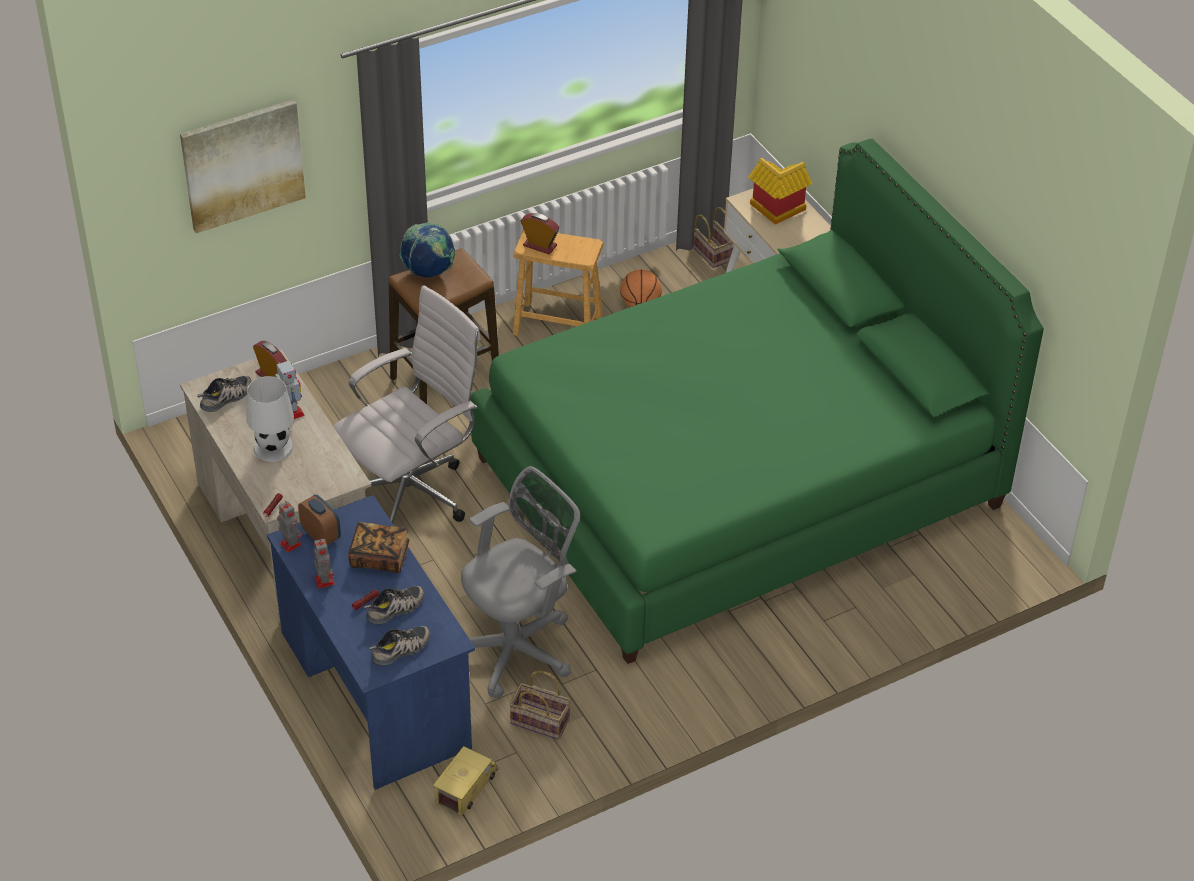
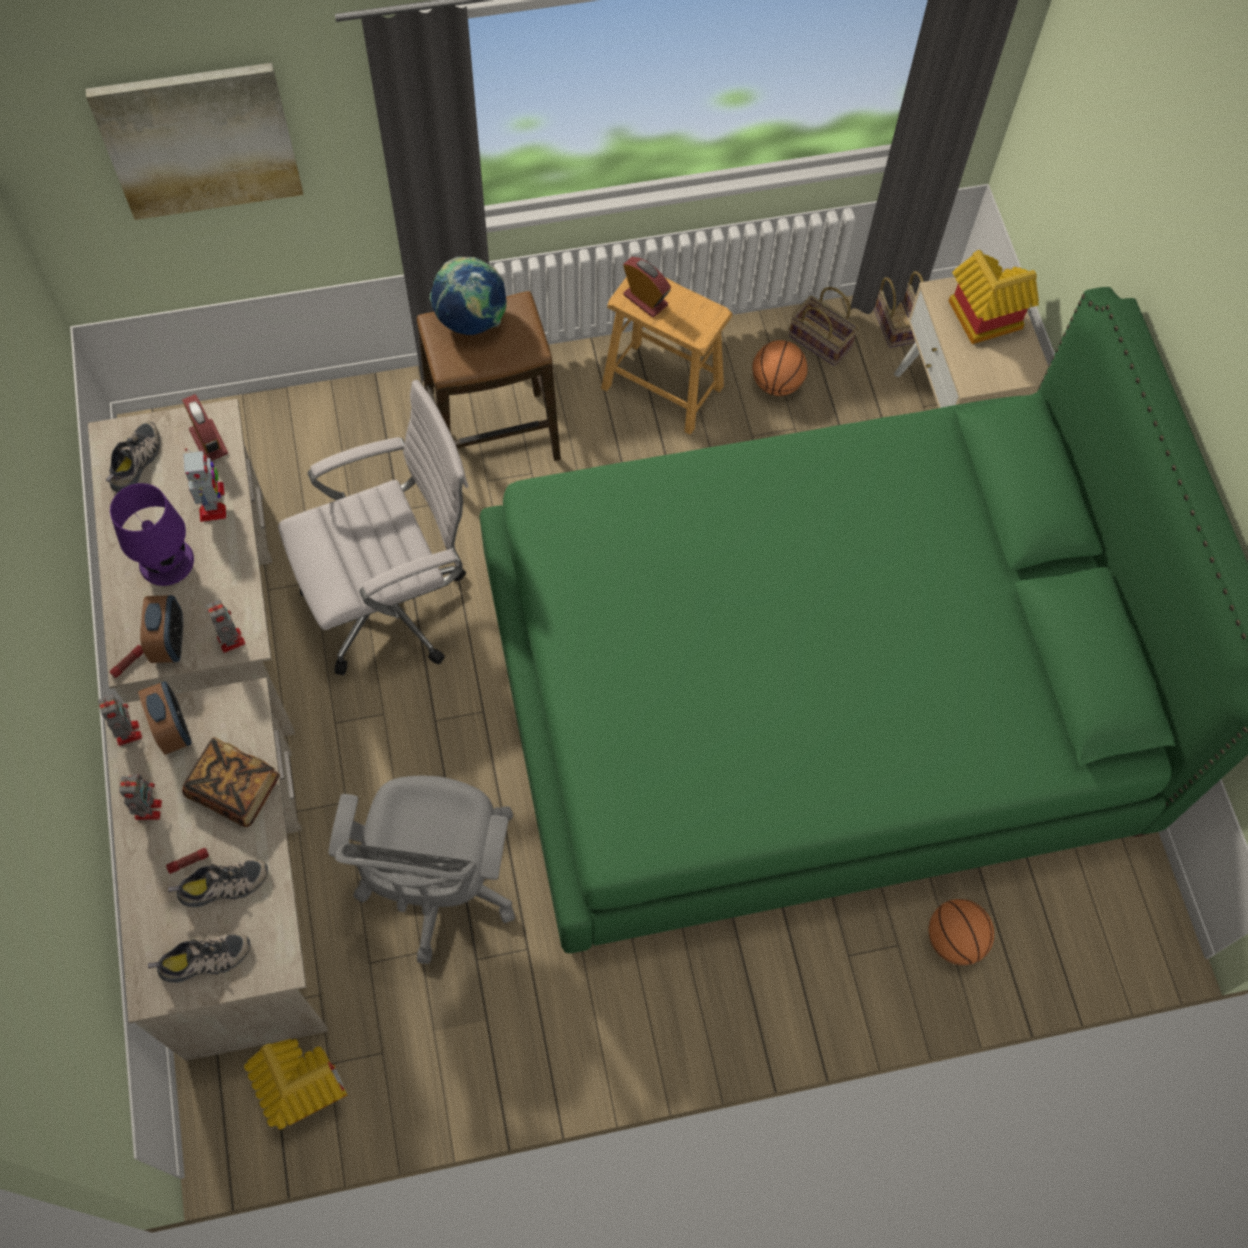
camera: 15 degrees right, 20 degrees up
shoe [197,376,251,412] -> shoe turned 45 degrees counterclockwise [106,421,161,492]
white table lamp [246,376,294,462] -> purple table lamp [110,483,194,586]
blue desk [267,495,475,790] -> beige desk [105,677,328,1061]
toy truck [433,746,498,816] -> toy house [244,1039,348,1130]
grey office chair [461,466,580,698] -> grey office chair turned 120 degrees clockwise [329,776,515,964]
basket [509,670,571,740] -> basket moved to [789,287,858,366]
none -> alarm clock [140,595,183,663]
none -> toy robot [206,600,246,653]
none -> basketball [929,899,994,965]

